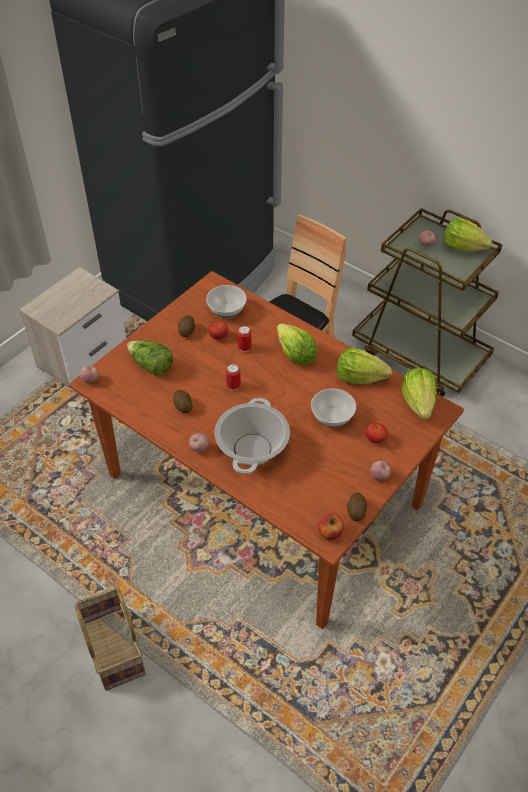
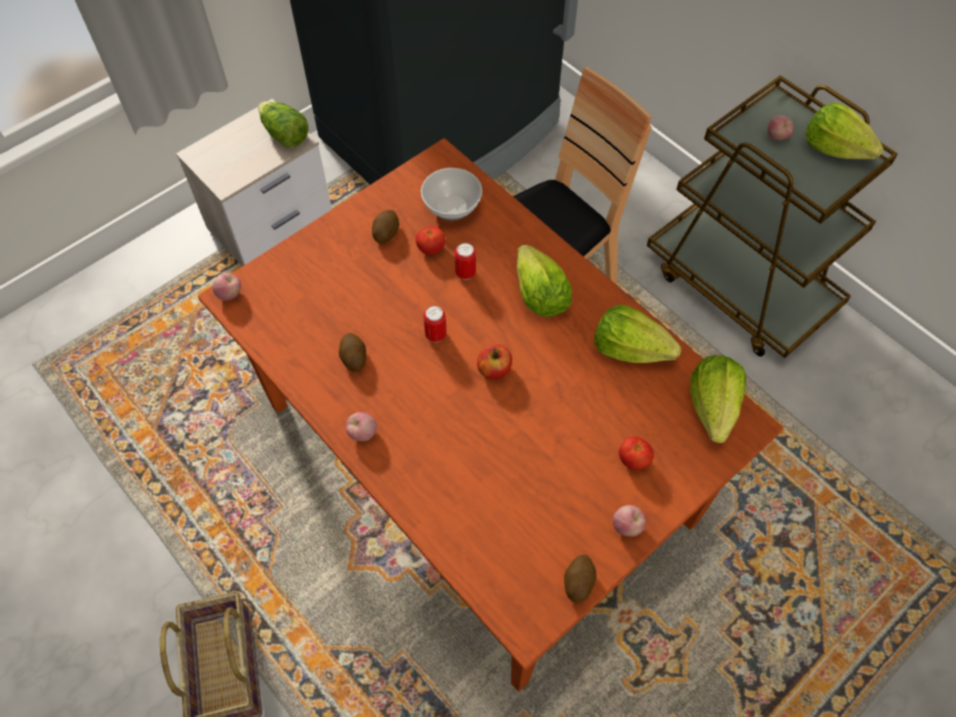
camera: 10 degrees right, 10 degrees up
lettuce [127,340,173,376] -> lettuce moved to [258,101,309,147]
cooking pot [214,398,290,474] -> none
bowl [311,388,356,427] -> none
apple [318,513,344,540] -> apple moved to [477,344,512,379]

